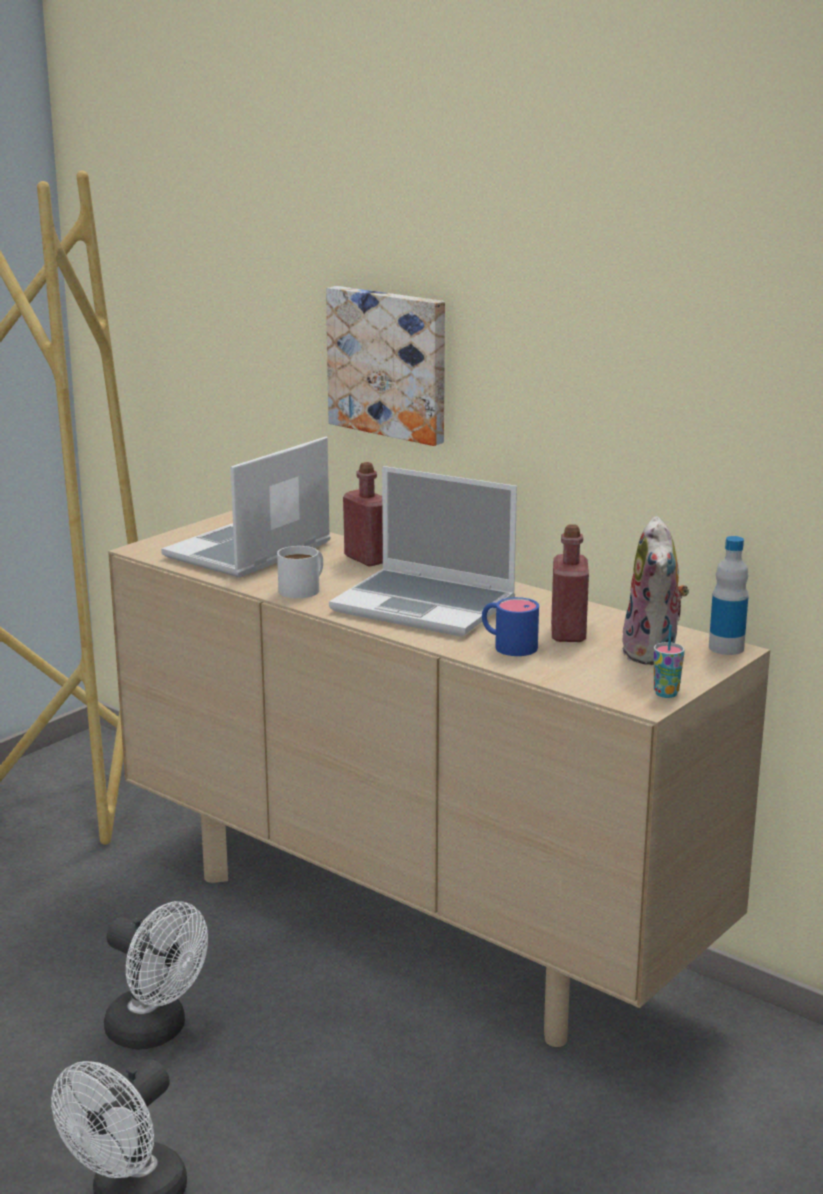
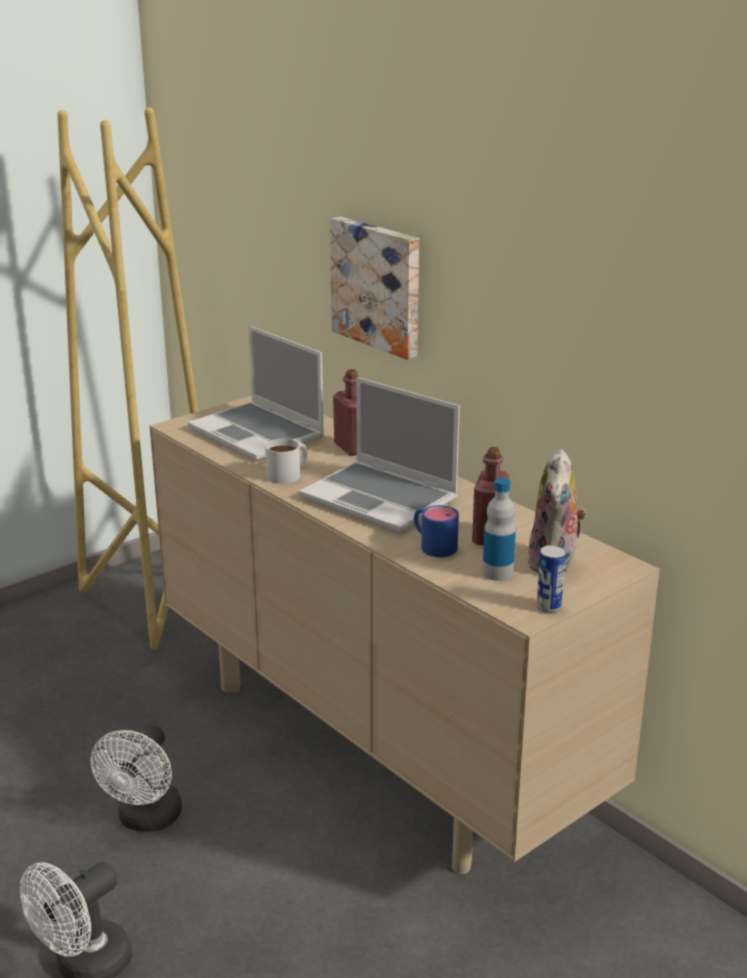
camera: 10 degrees right, 5 degrees up
white fan [104,901,208,1050] -> white fan turned 60 degrees clockwise [91,724,182,832]
laptop [161,437,331,578] -> laptop turned 90 degrees counterclockwise [188,325,324,461]
cup [654,625,685,698] -> can [537,545,566,613]
bottle [709,536,749,655] -> bottle moved to [482,478,516,581]

